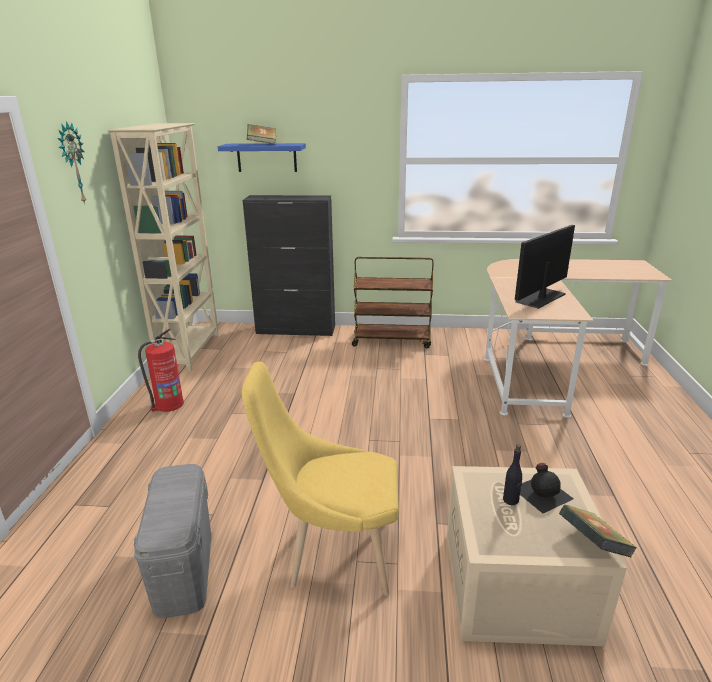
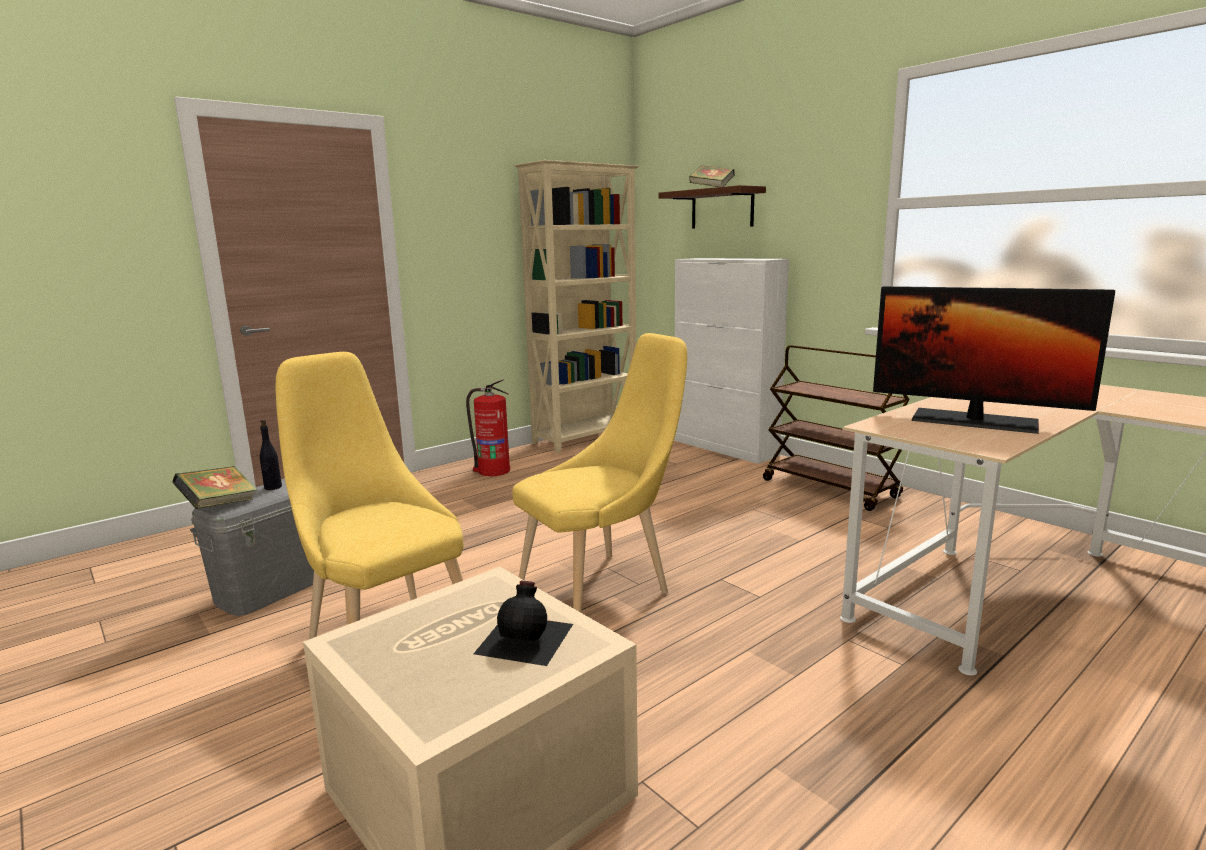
camera: 45 degrees right, 10 degrees down
wall clock [58,121,86,204] -> none
blue shelf [218,143,306,172] -> brown shelf [658,185,766,228]
black cabinet [243,195,335,336] -> white cabinet [674,258,789,464]
black bottle [503,444,522,505] -> black bottle moved to [260,419,282,490]
monitor [515,225,575,309] -> monitor turned 150 degrees counterclockwise [873,286,1115,434]
book [559,505,637,558] -> book moved to [173,466,258,509]
none -> yellow chair [512,333,687,612]

